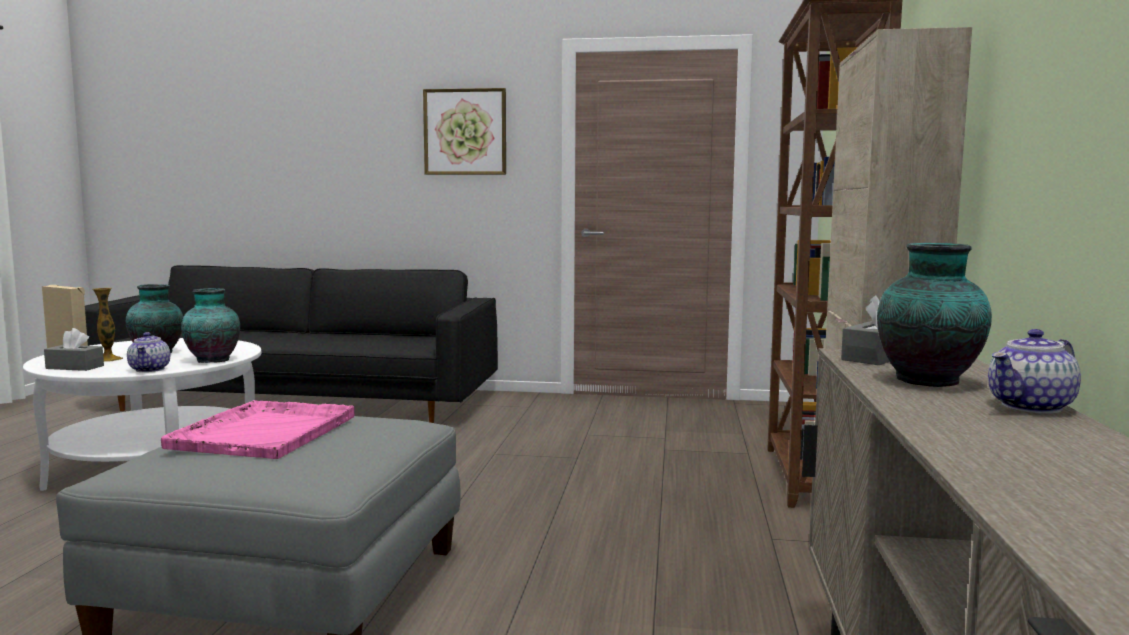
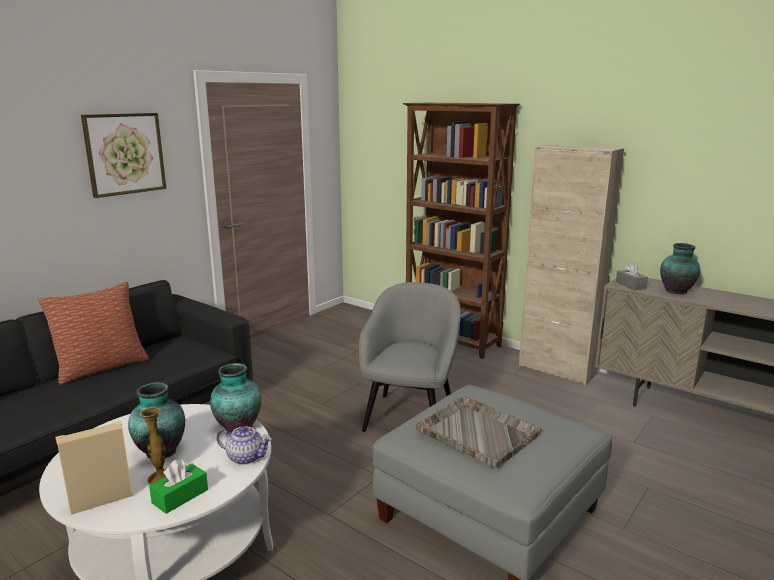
camera: 60 degrees left, 10 degrees up
grey tissue box [44,328,104,371] -> green tissue box [149,459,208,514]
pink tray [161,400,355,459] -> grey tray [416,396,542,468]
teapot [988,329,1081,413] -> none
none -> pillow [38,282,149,385]
none -> grey armchair [359,282,461,432]

